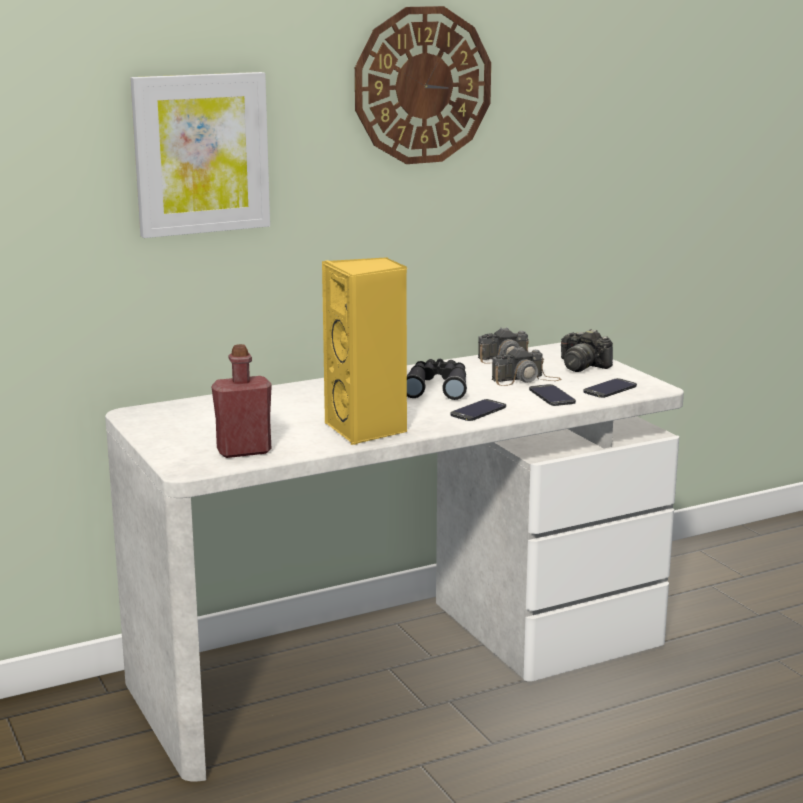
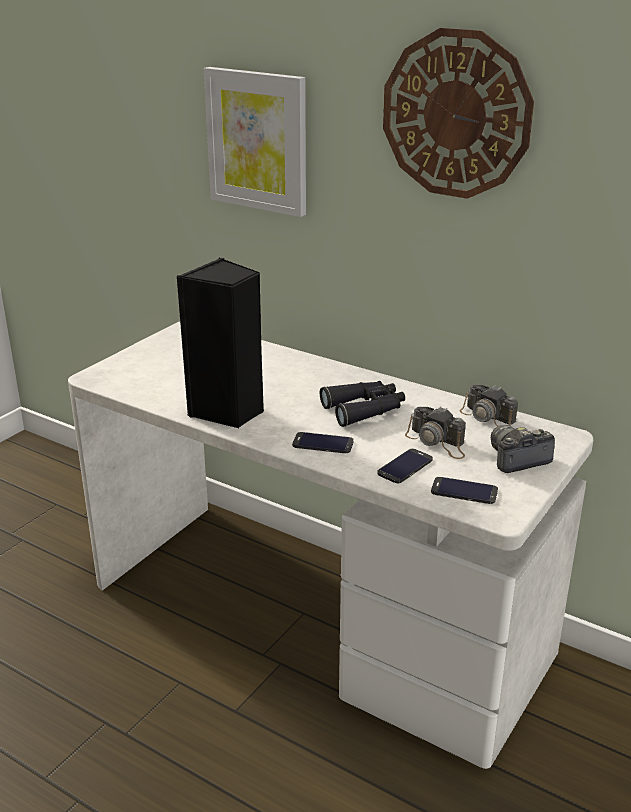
camera: 60 degrees right, 10 degrees up
red bottle [211,344,272,458] -> none
yellow speaker [322,257,407,445] -> black speaker [177,258,264,428]
camera [561,329,613,372] -> camera turned 60 degrees clockwise [491,425,555,473]

